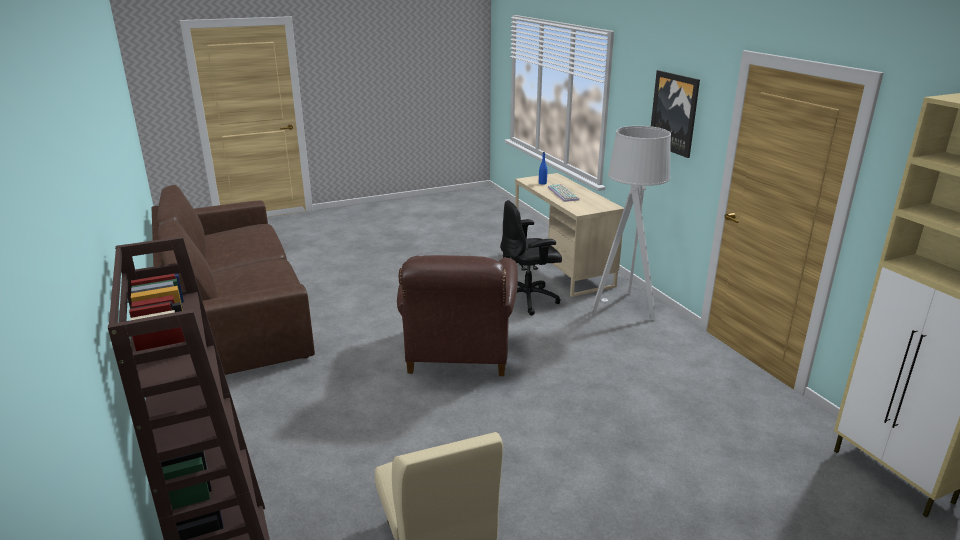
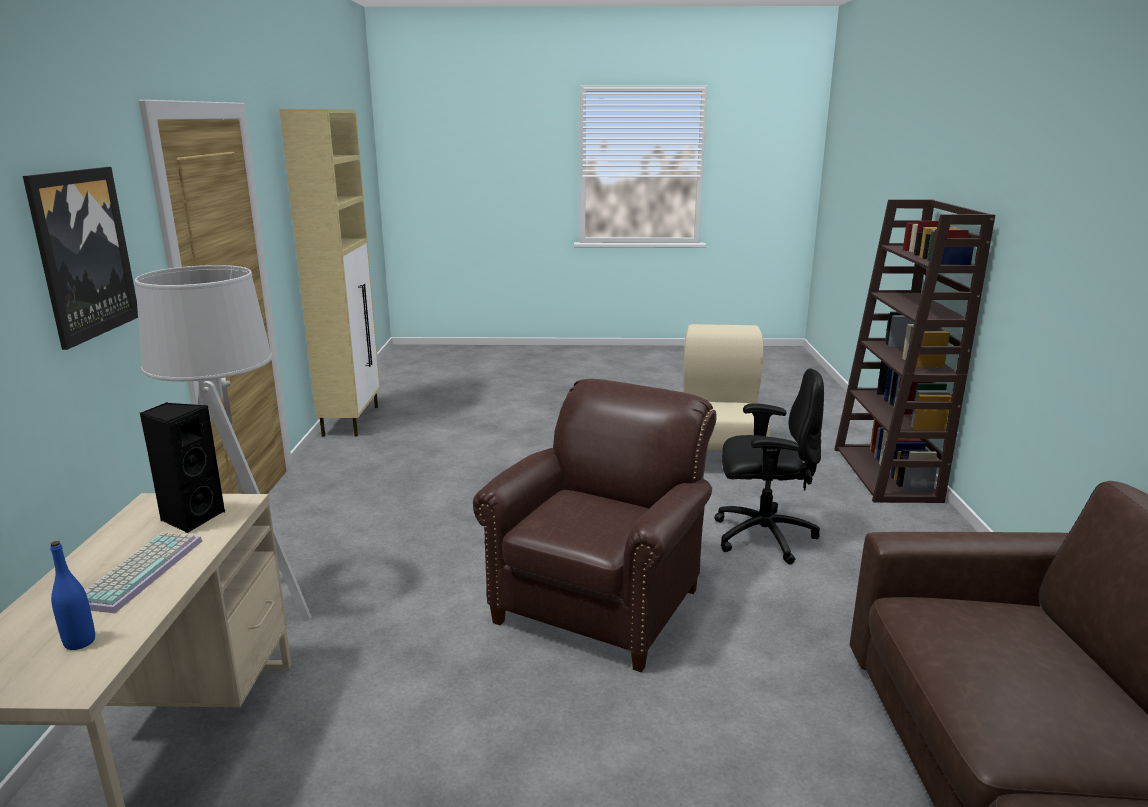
camera: 155 degrees left, 5 degrees down
black office chair [500,200,562,315] -> black office chair moved to [714,368,824,564]
none -> black speaker [139,402,225,533]

